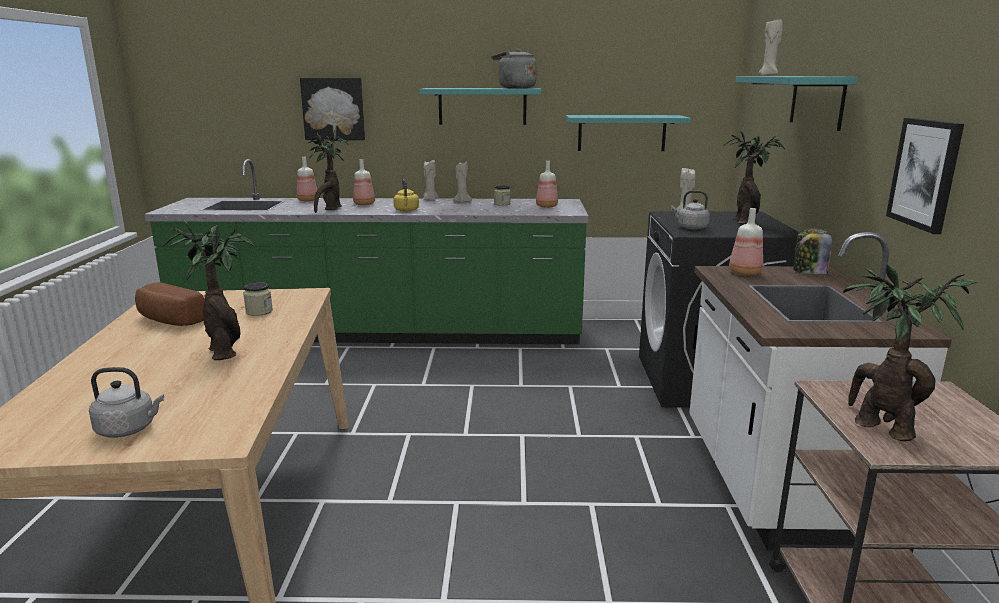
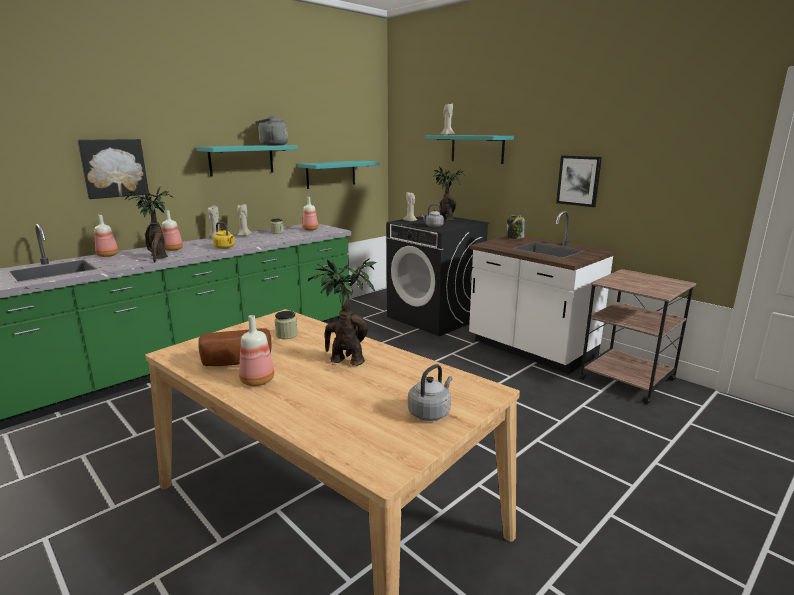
camera: 45 degrees left, 0 degrees up
bottle [729,208,763,276] -> bottle moved to [239,315,274,386]
potted plant [843,264,977,441] -> none

